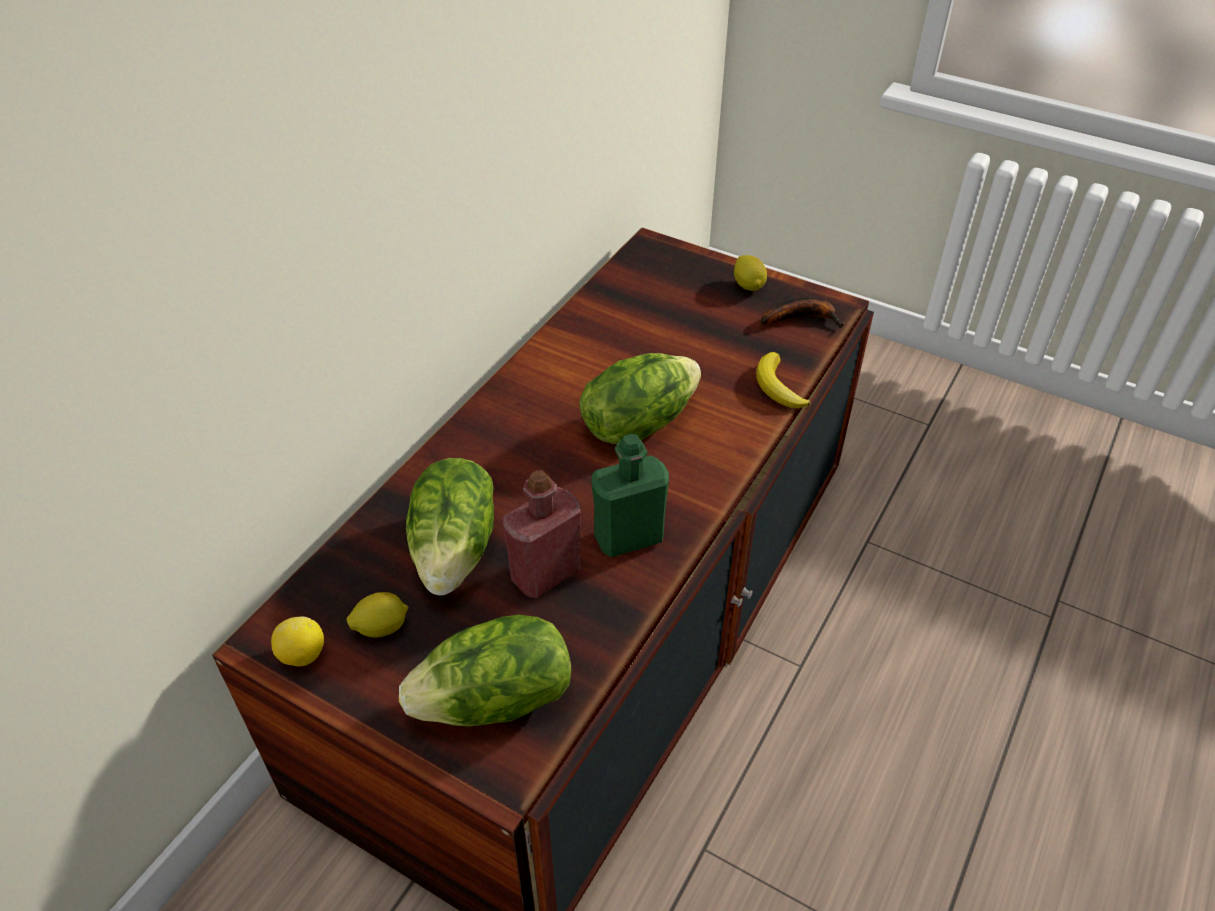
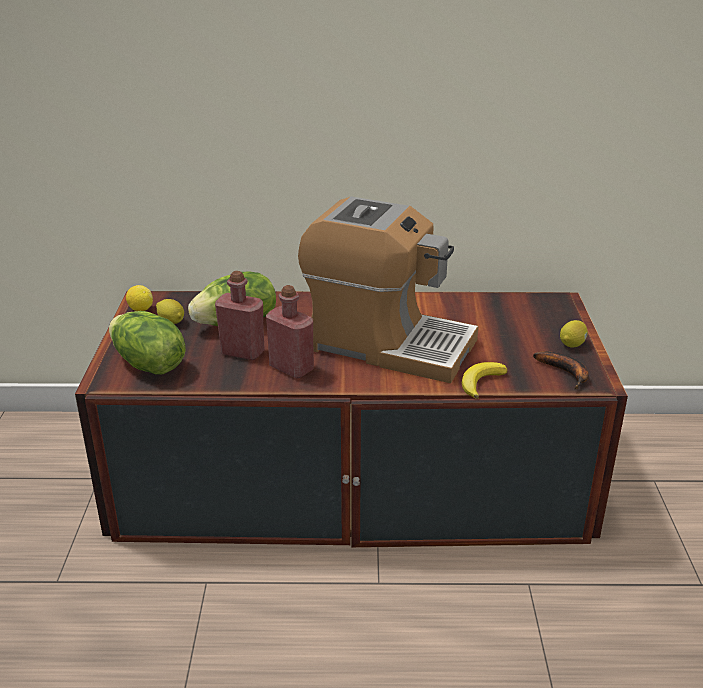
camera: 60 degrees right, 15 degrees down
lettuce [579,353,701,444] -> coffee machine [298,197,478,383]
green bottle [591,434,669,557] -> red bottle [266,285,314,379]

